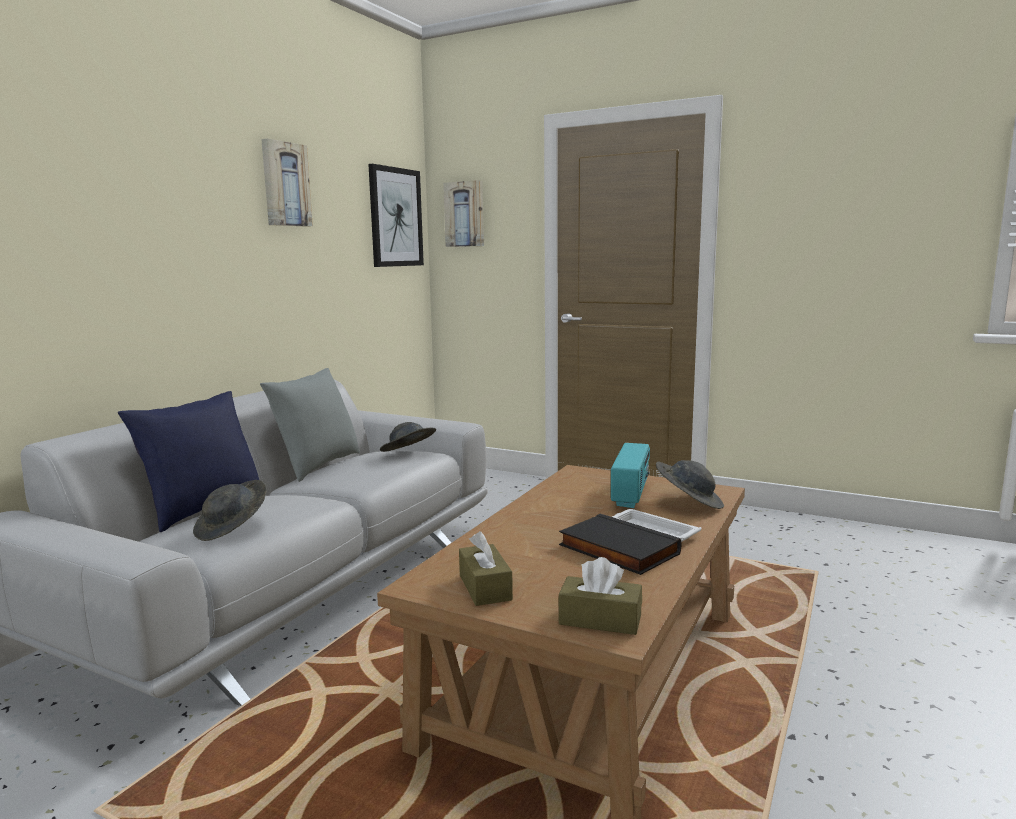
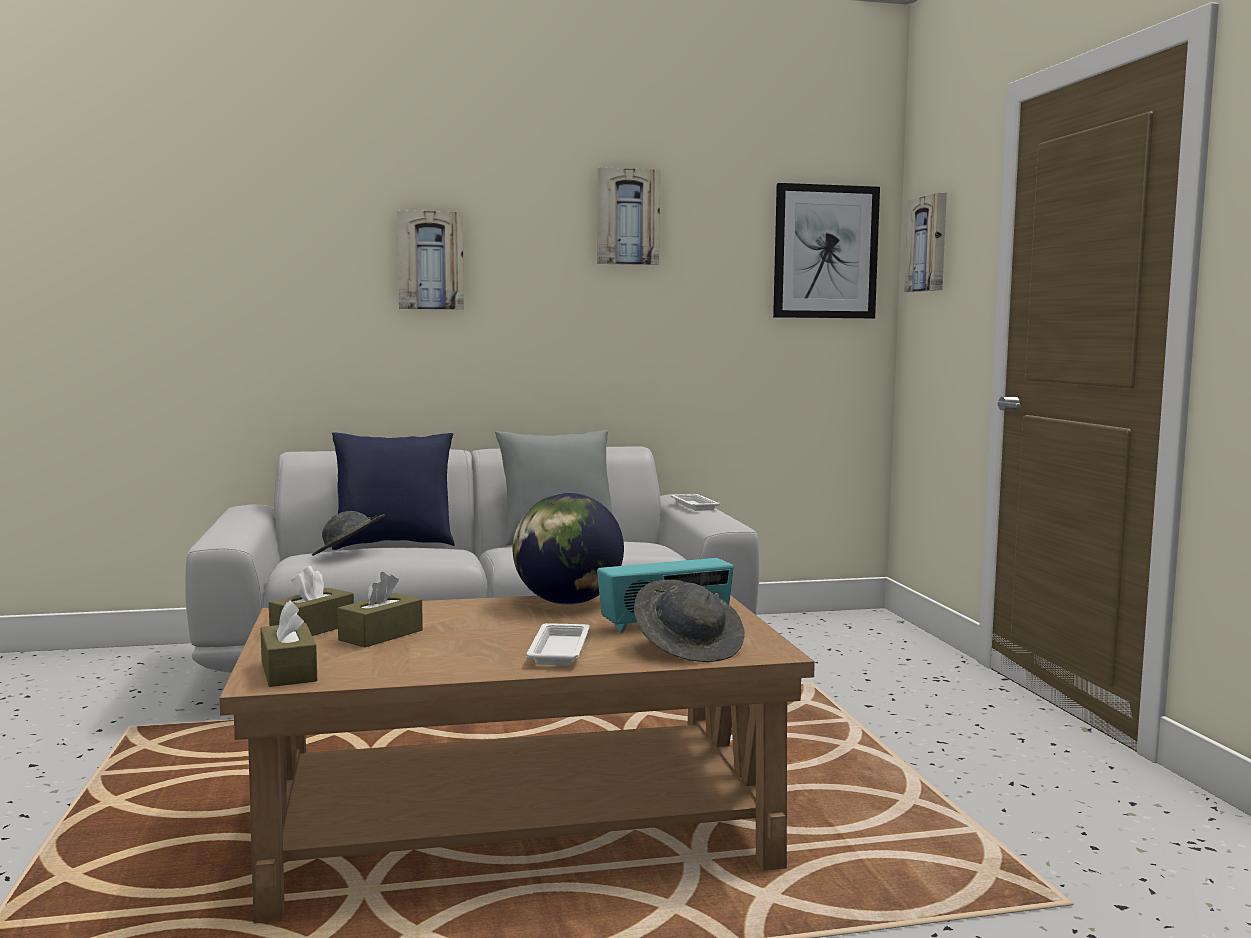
camera: 50 degrees right, 5 degrees down
grey hat [380,422,436,452] -> none
black book [559,514,681,575] -> none
none -> brown tissue box [337,572,423,647]
none -> picture [397,210,464,310]
none -> globe [513,493,624,605]
none -> white tray [670,494,721,511]

